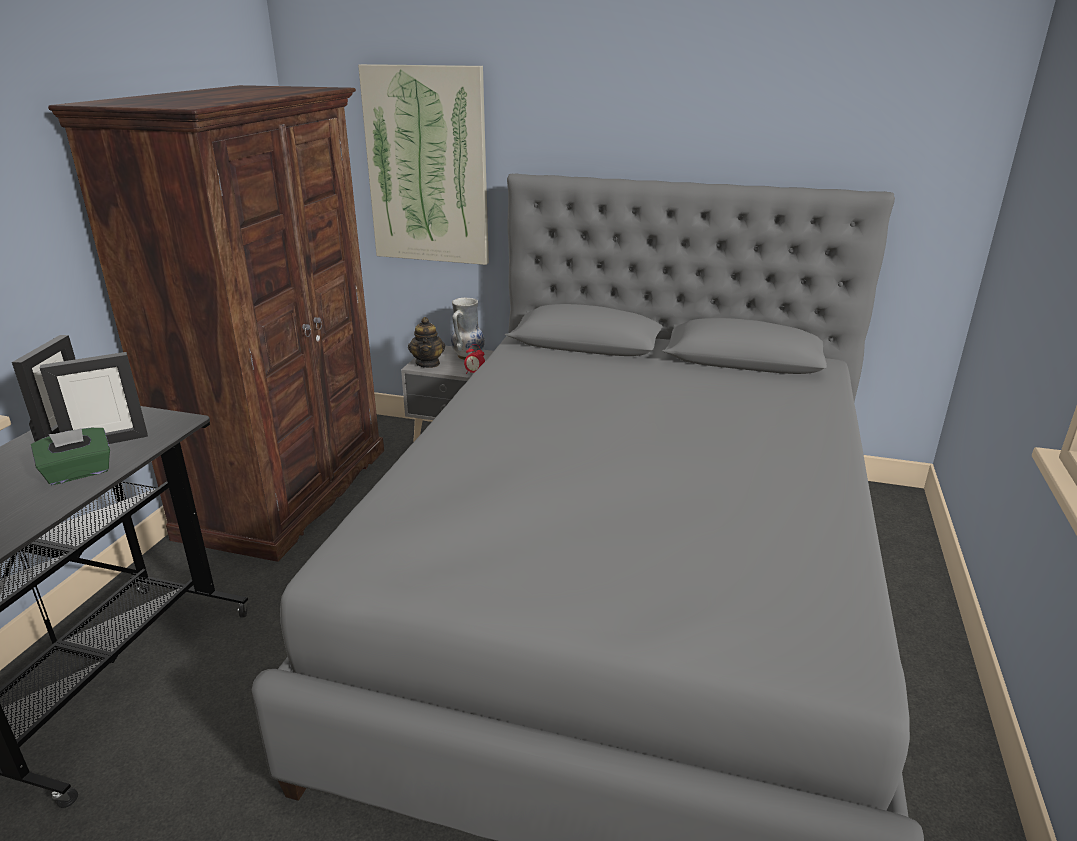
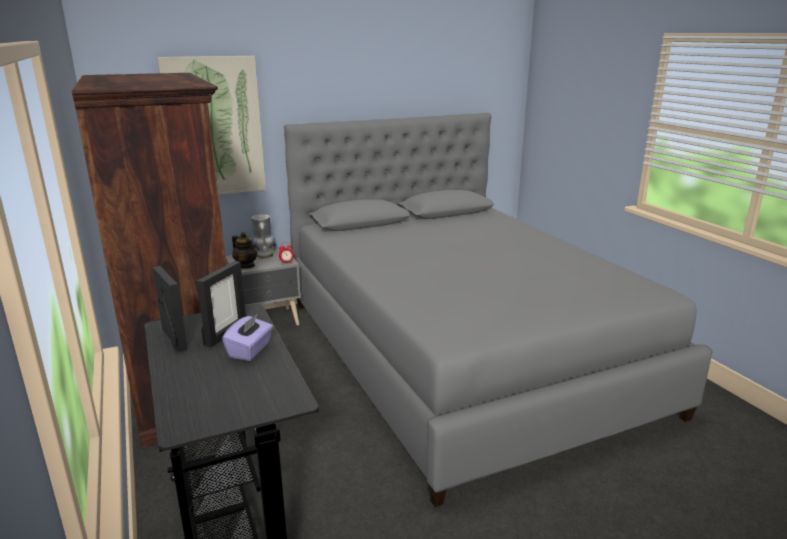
camera: 40 degrees left, 5 degrees down
green tissue box [31,428,110,485] -> purple tissue box [222,314,273,361]

